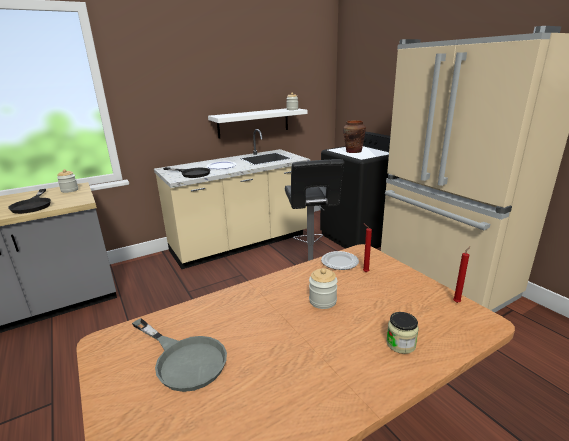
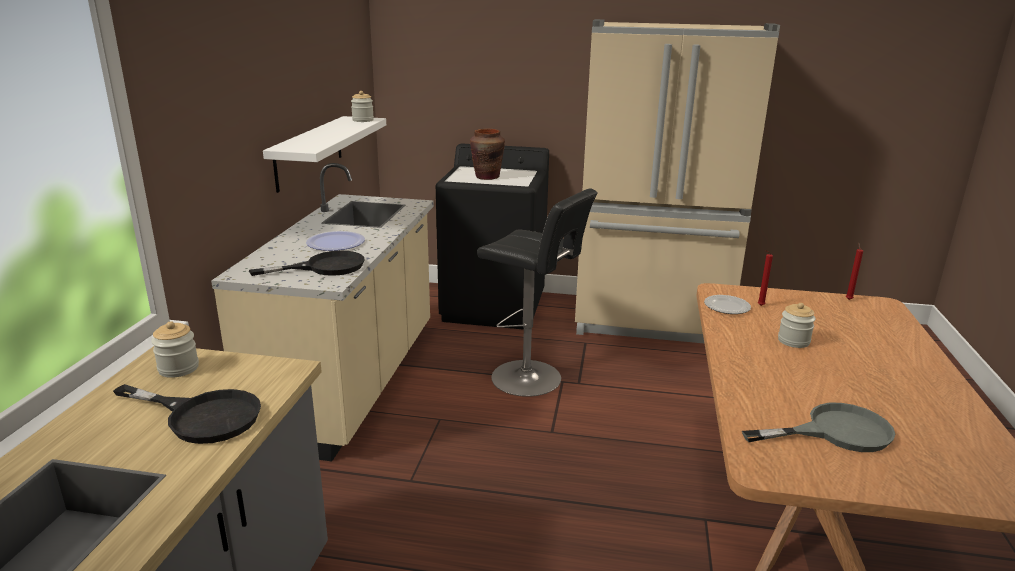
camera: 50 degrees left, 0 degrees up
jar [386,312,419,354] -> none

